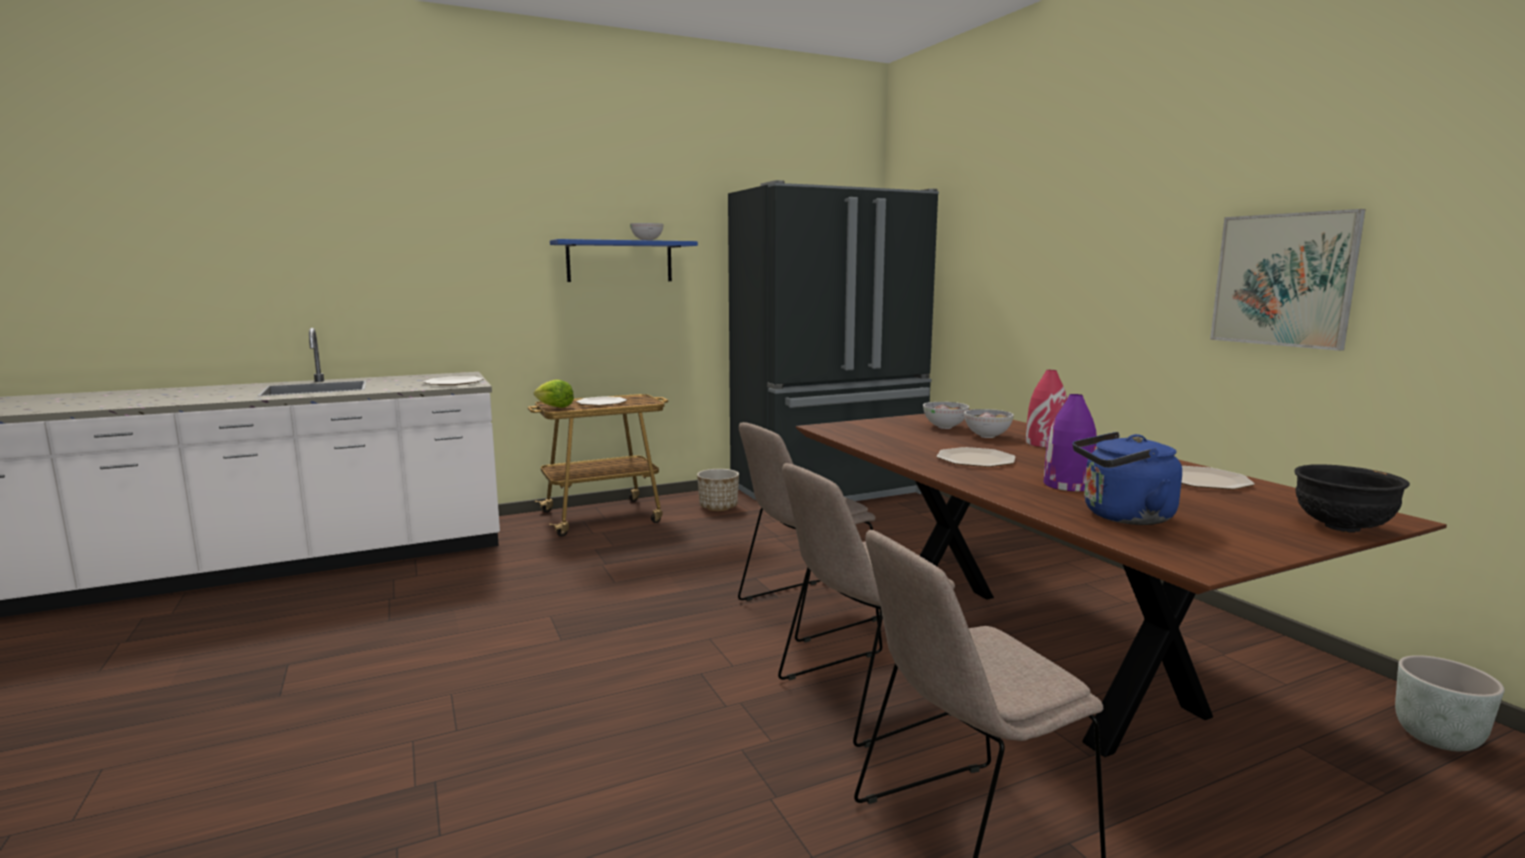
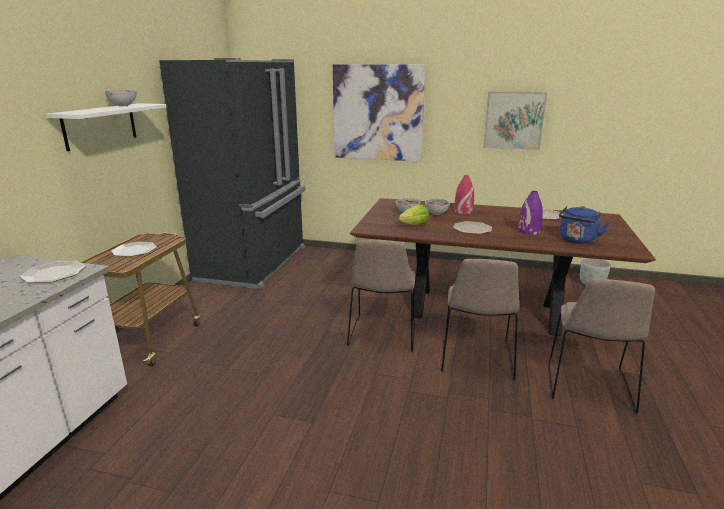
camera: 50 degrees left, 10 degrees up
lettuce [534,380,574,408] -> lettuce moved to [398,204,429,225]
blue shelf [550,239,698,282] -> white shelf [46,103,167,151]
planter [697,469,739,511] -> none
black bowl [1295,464,1410,532] -> none
none -> picture [333,65,426,162]

